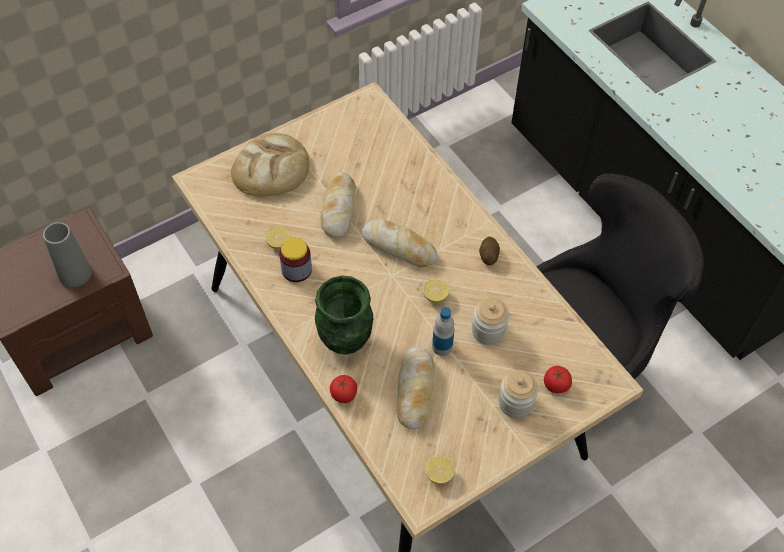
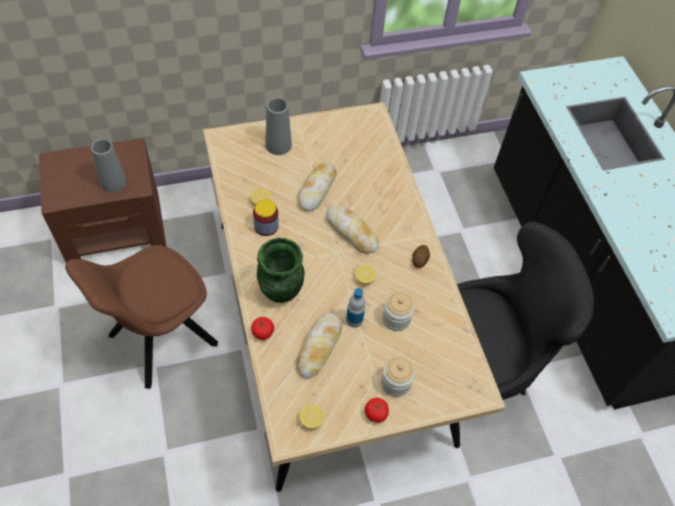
camera: 15 degrees right, 0 degrees up
bread [231,133,309,197] -> grey vase [265,98,292,155]
tomato [544,366,572,393] -> tomato moved to [365,398,389,423]
none -> brown chair [65,245,218,389]

